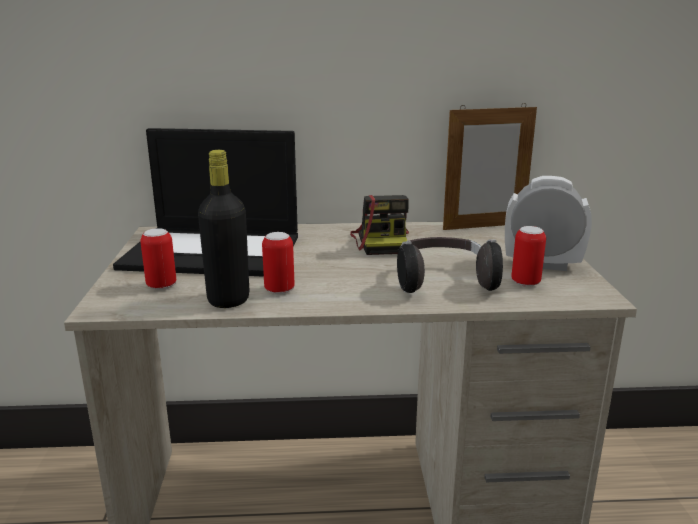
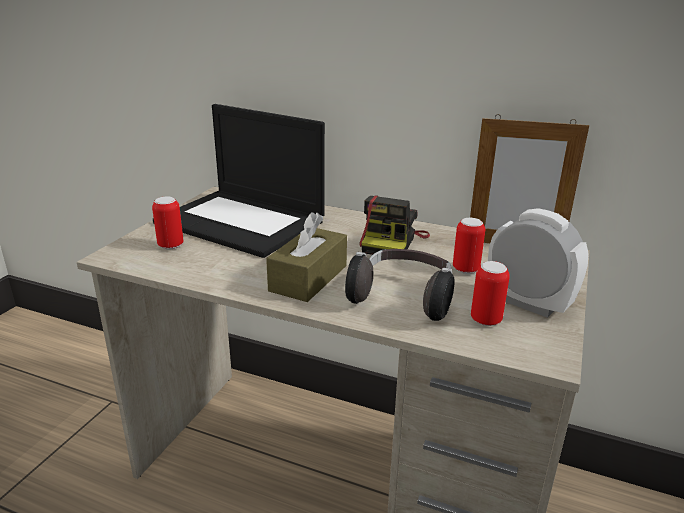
camera: 25 degrees right, 5 degrees up
black bottle [198,150,249,308] -> none
can [262,232,295,294] -> can moved to [453,218,485,274]
none -> brown tissue box [266,212,347,302]

